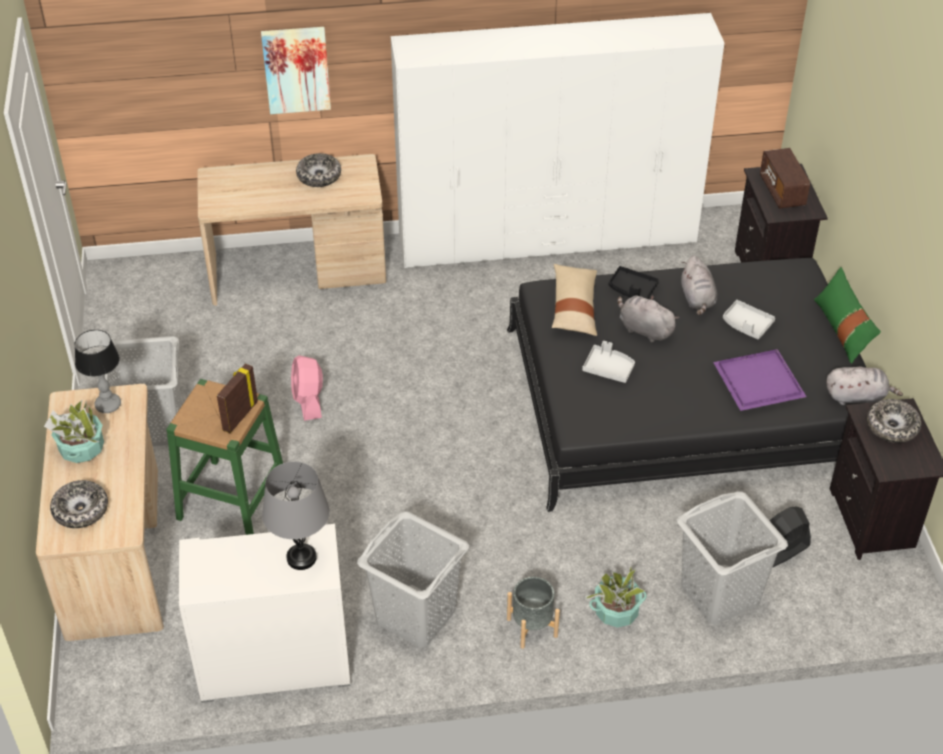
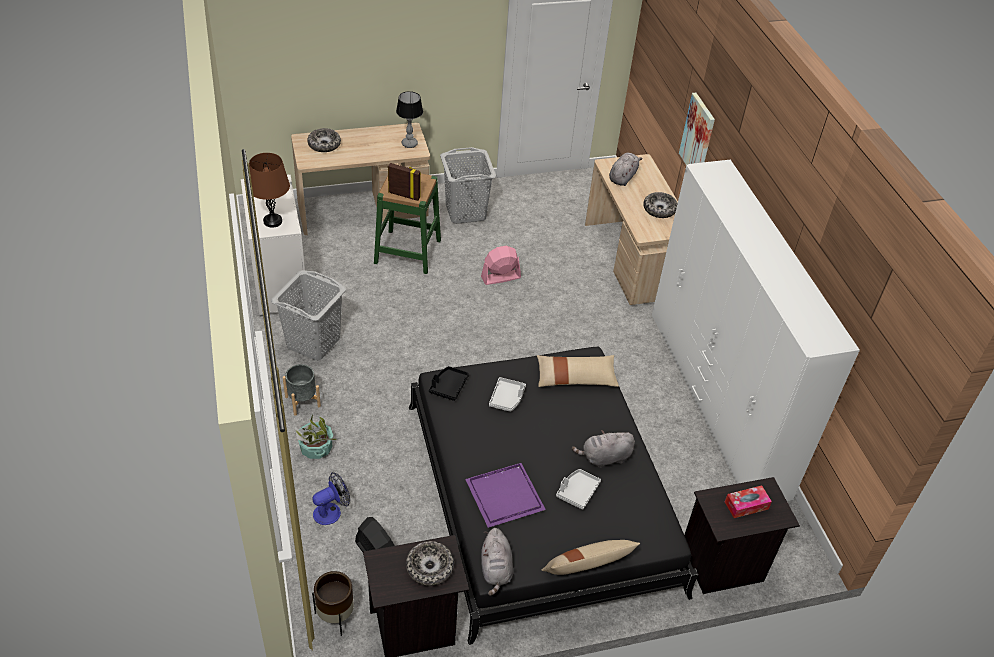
camera: 80 degrees right, 0 degrees up
potted plant [44,399,104,463] -> none
grey table lamp [262,462,330,570] -> brown table lamp [249,153,290,228]
black tray [609,266,659,299] -> black tray moved to [429,366,469,401]
grey plush toy [618,295,679,343] -> grey plush toy moved to [609,153,643,186]
grey laundry basket [677,491,788,624] -> fan [312,472,350,525]
radio [760,148,810,209] -> tissue box [725,485,772,518]
green pillow [814,267,881,363] -> beige pillow [542,540,640,575]
none -> brown planter [312,571,354,636]

